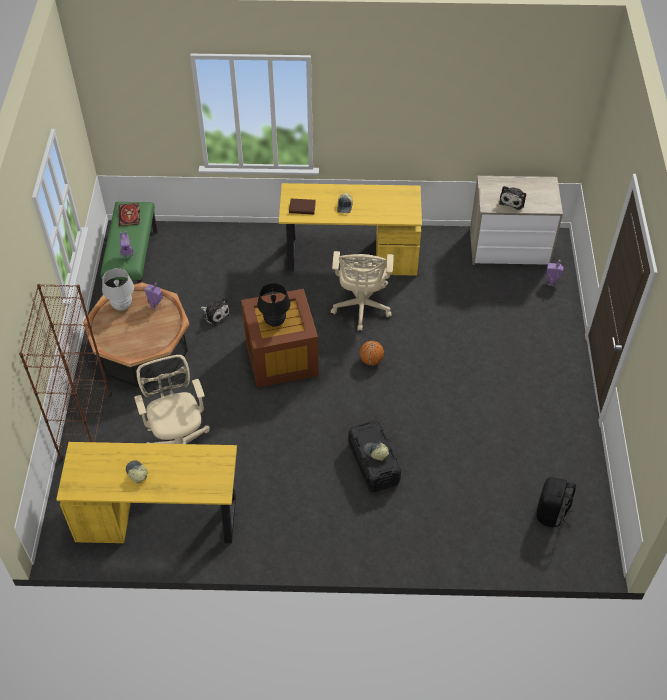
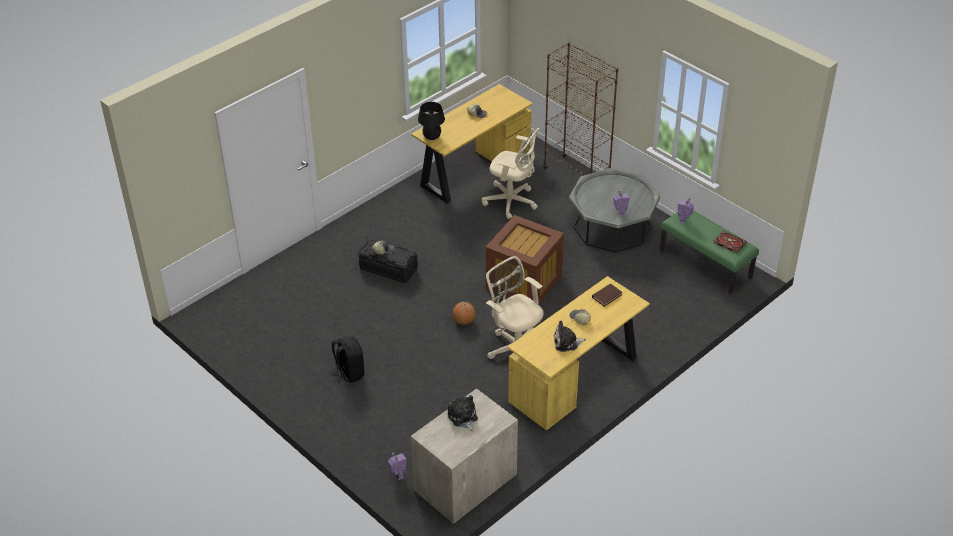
camera: 135 degrees right, 10 degrees down
brown coffee table [83,282,190,387] -> grey coffee table [569,168,660,253]
white table lamp [102,268,134,311] -> none
plush toy [201,298,230,326] -> plush toy moved to [553,320,586,352]
black table lamp [257,283,290,327] -> black table lamp moved to [418,102,445,140]
black backpack [536,477,576,527] -> black backpack moved to [330,337,364,383]

